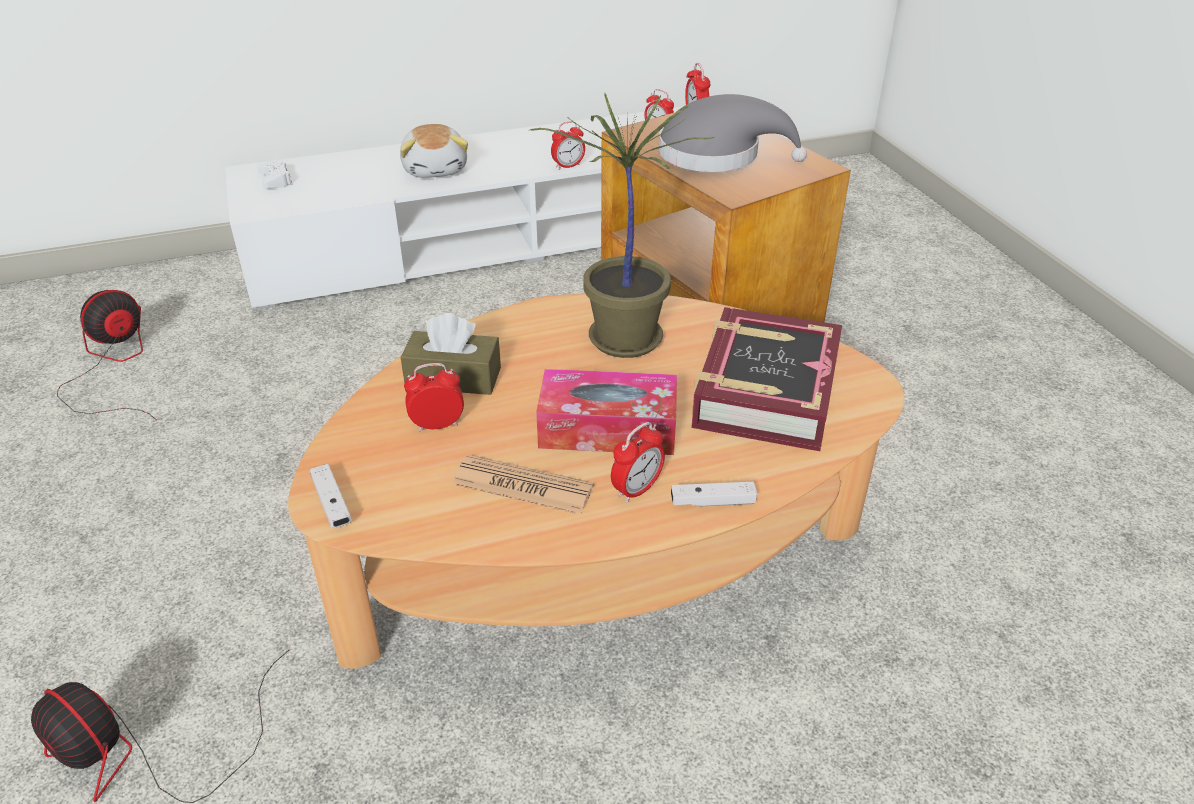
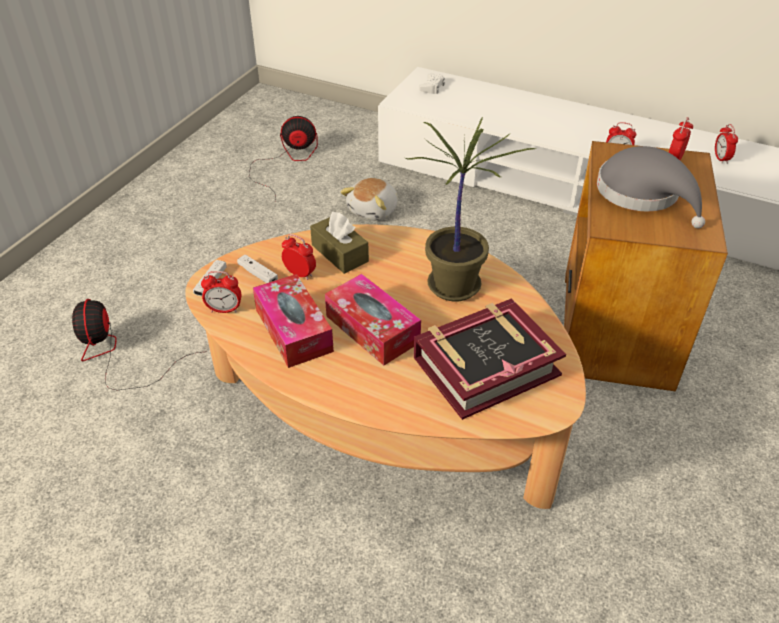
camera: 45 degrees right, 5 degrees up
plush toy [400,124,468,178] -> plush toy moved to [340,178,398,221]
newspaper [452,454,594,515] -> tissue box [253,274,334,368]
alarm clock [611,422,665,503] -> alarm clock moved to [201,271,242,313]
white game controller [671,482,757,506] -> white game controller moved to [237,254,278,283]

